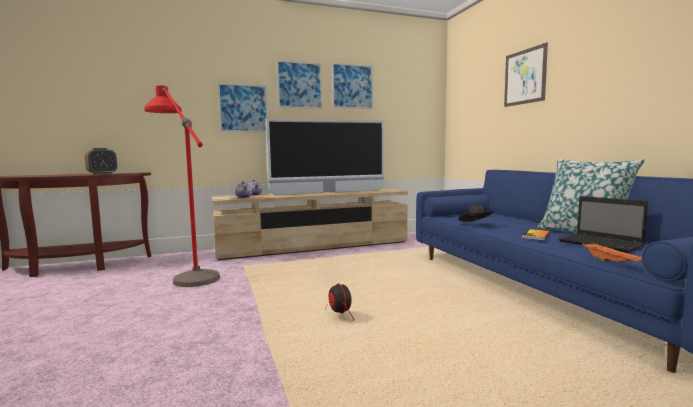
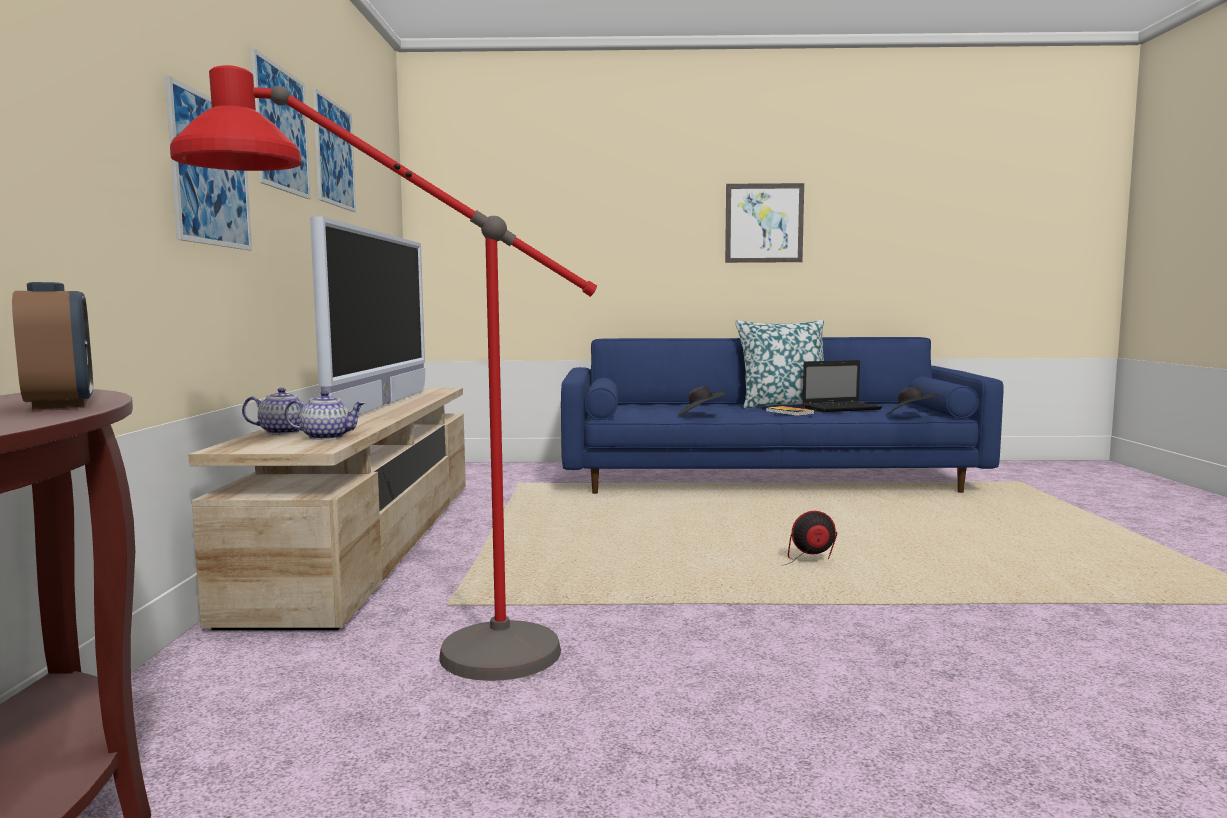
camera: 70 degrees left, 0 degrees up
picture [504,42,548,107] -> picture moved to [725,183,804,263]
orange tray [582,243,642,262] -> black hat [887,386,938,415]

